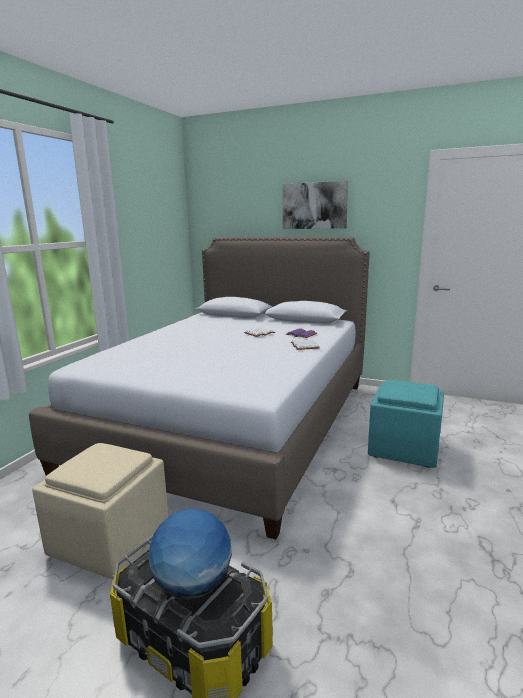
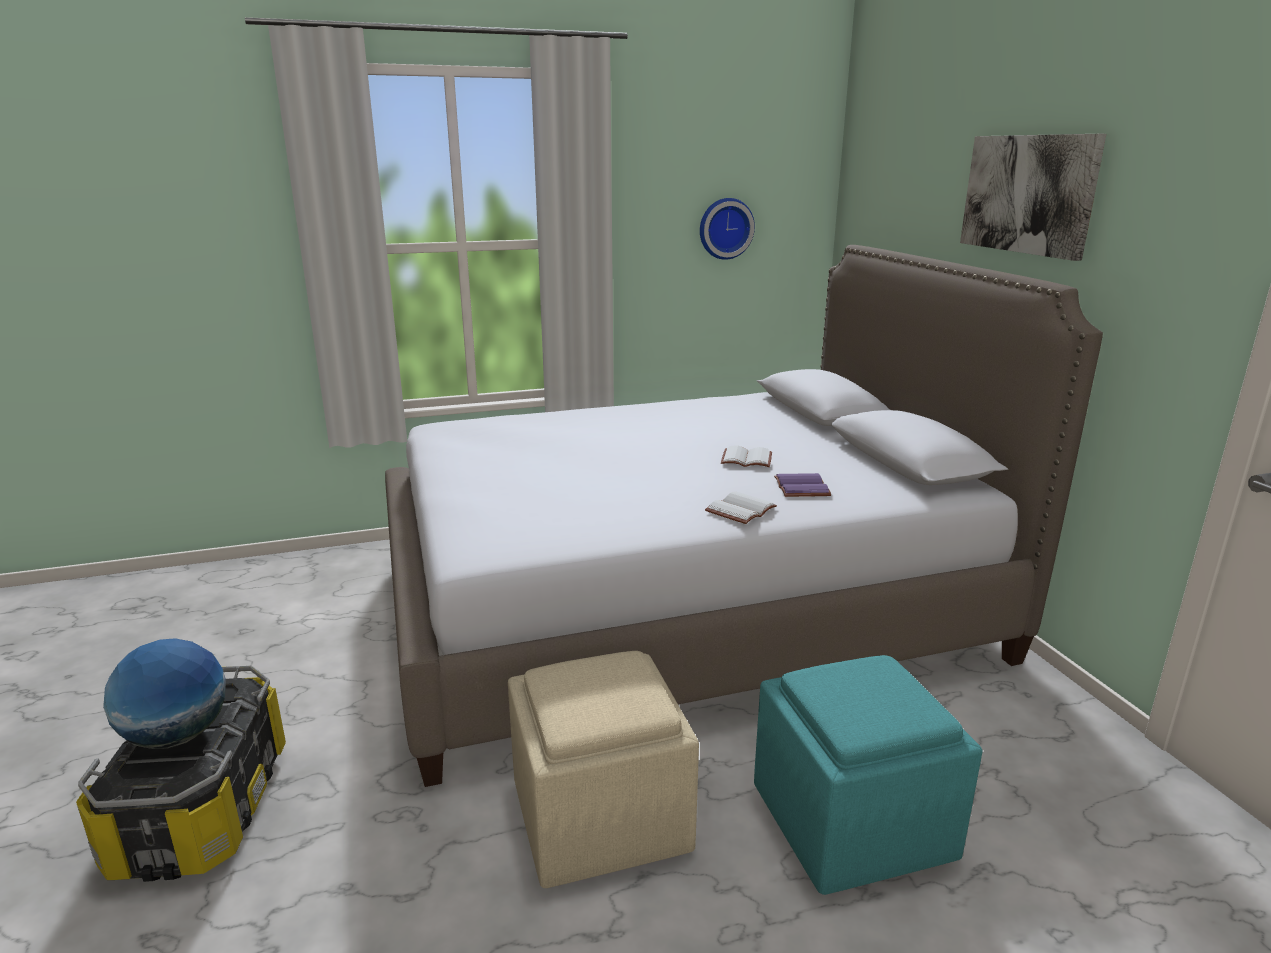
camera: 50 degrees right, 5 degrees up
beige ottoman [32,443,169,579] -> beige ottoman moved to [508,651,699,888]
none -> wall clock [700,198,755,260]

